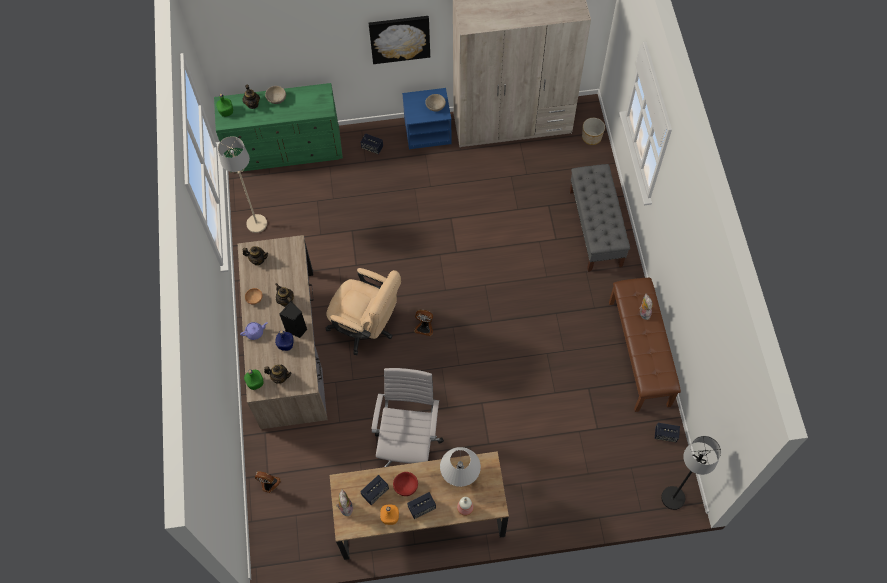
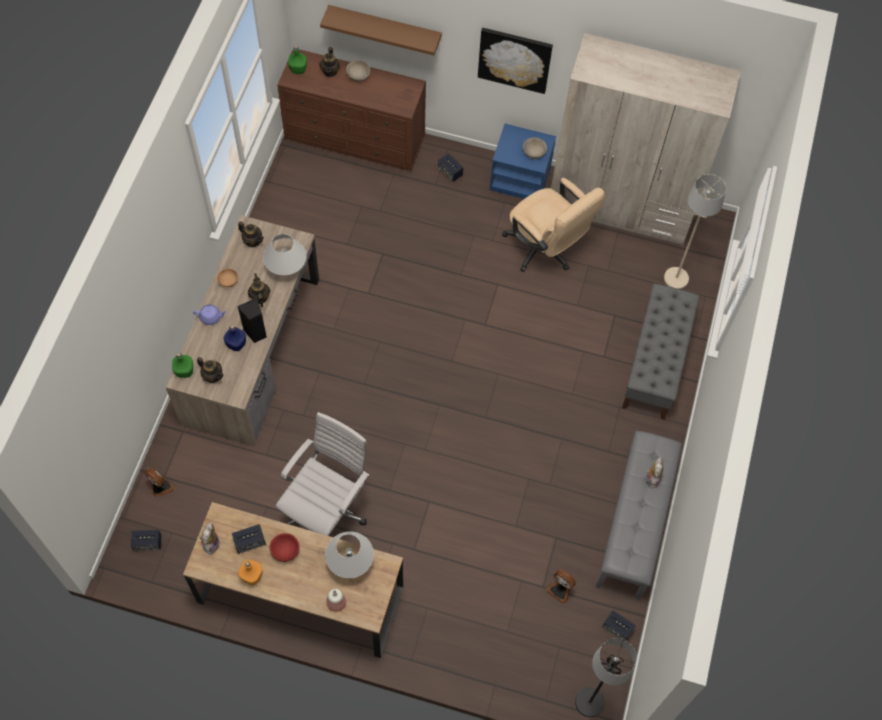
camera: 20 degrees right, 0 degrees up
green dresser [214,83,343,171] -> brown dresser [277,48,426,171]
beige floor lamp [218,136,267,233] -> beige floor lamp moved to [664,174,726,289]
beige office chair [326,268,401,355] -> beige office chair moved to [502,178,605,272]
speaker [407,492,436,519] -> speaker moved to [131,530,161,551]
fan [414,310,433,336] -> fan moved to [546,569,576,604]
planter [582,118,605,145] -> none
brown bench [609,278,681,412] -> grey bench [596,431,682,600]
none -> white table lamp [263,234,307,275]
none -> brown shelf [320,5,442,55]

